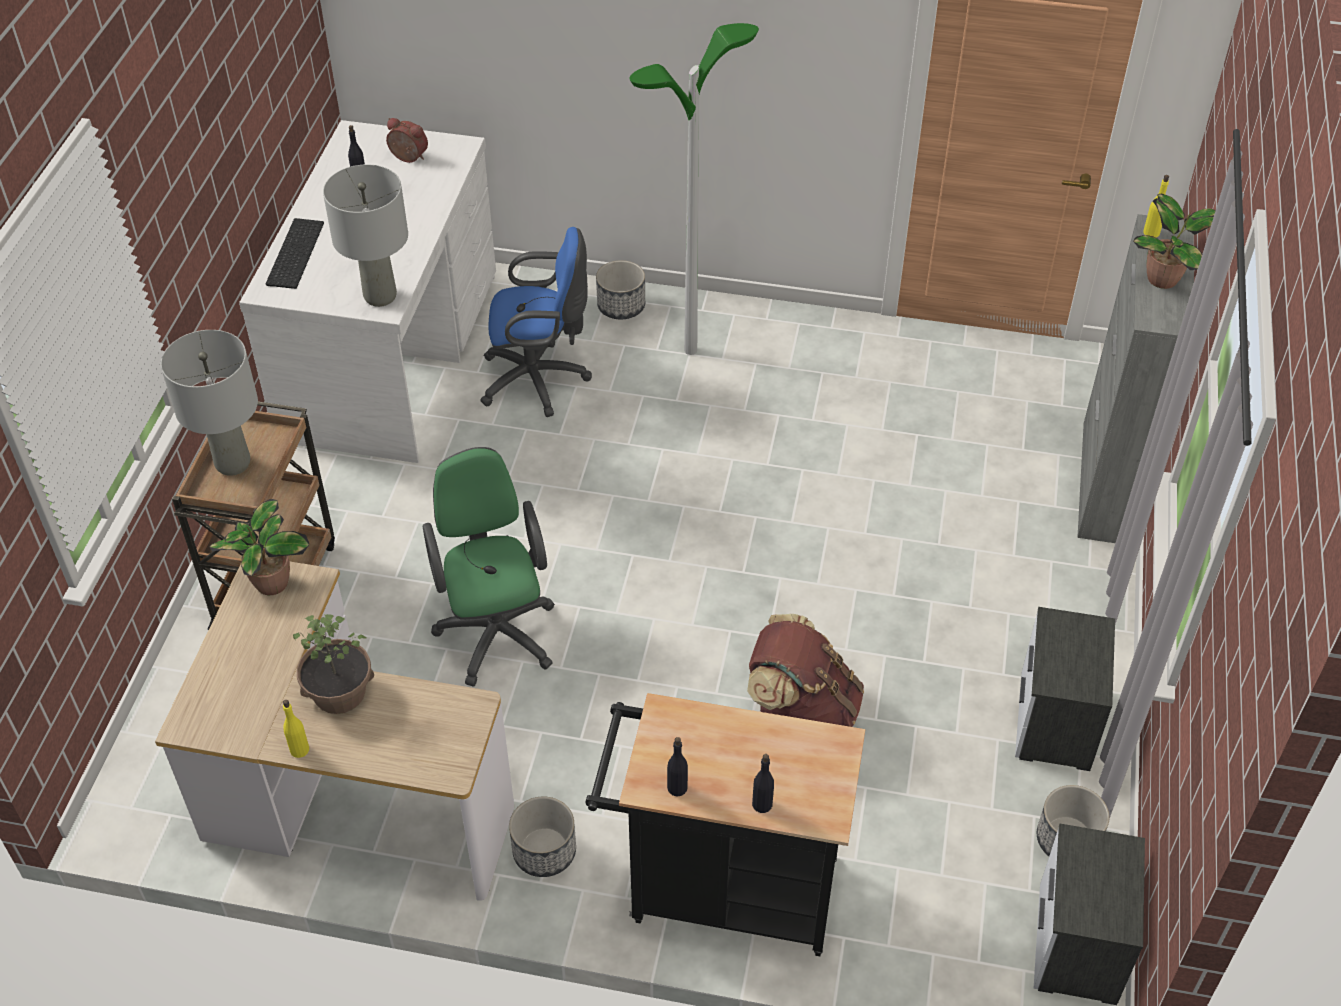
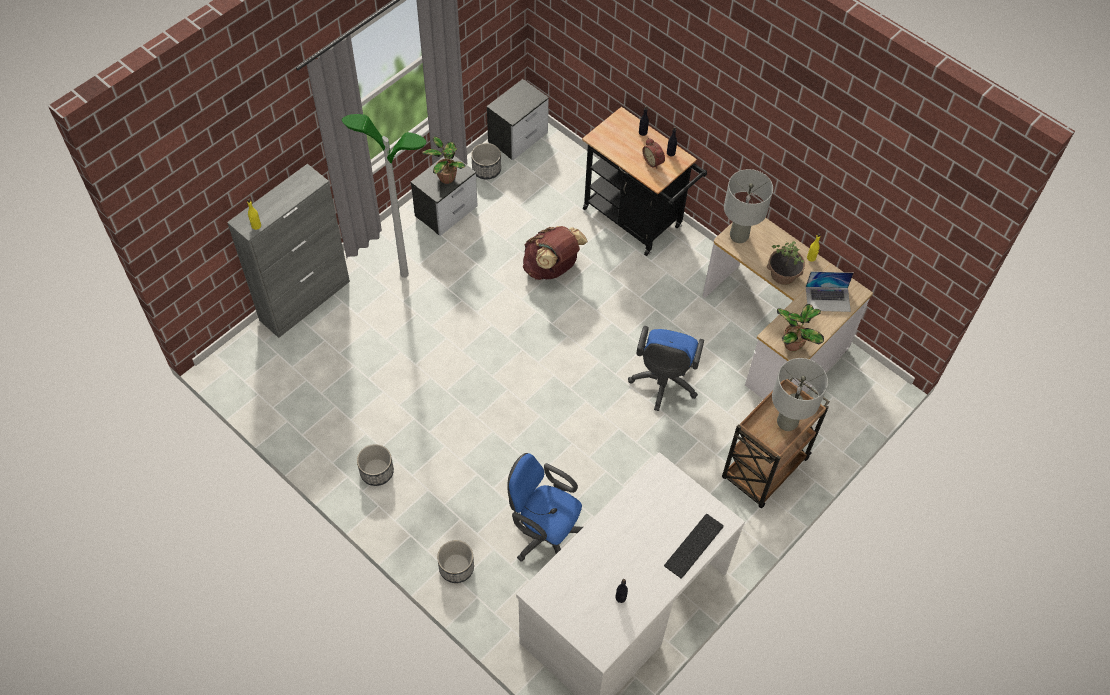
camera: 150 degrees left, 10 degrees up
grey table lamp [323,164,408,307] -> grey table lamp moved to [724,169,773,243]
alarm clock [386,118,428,163] -> alarm clock moved to [643,138,665,169]
green office chair [423,447,555,687] -> blue office chair [628,326,704,411]
planter [509,797,576,877] -> planter moved to [357,444,394,486]
floor lamp [629,23,759,355] -> floor lamp moved to [342,114,426,278]
potted plant [1133,194,1216,289] -> potted plant moved to [422,137,465,184]
none -> laptop [806,271,853,312]

